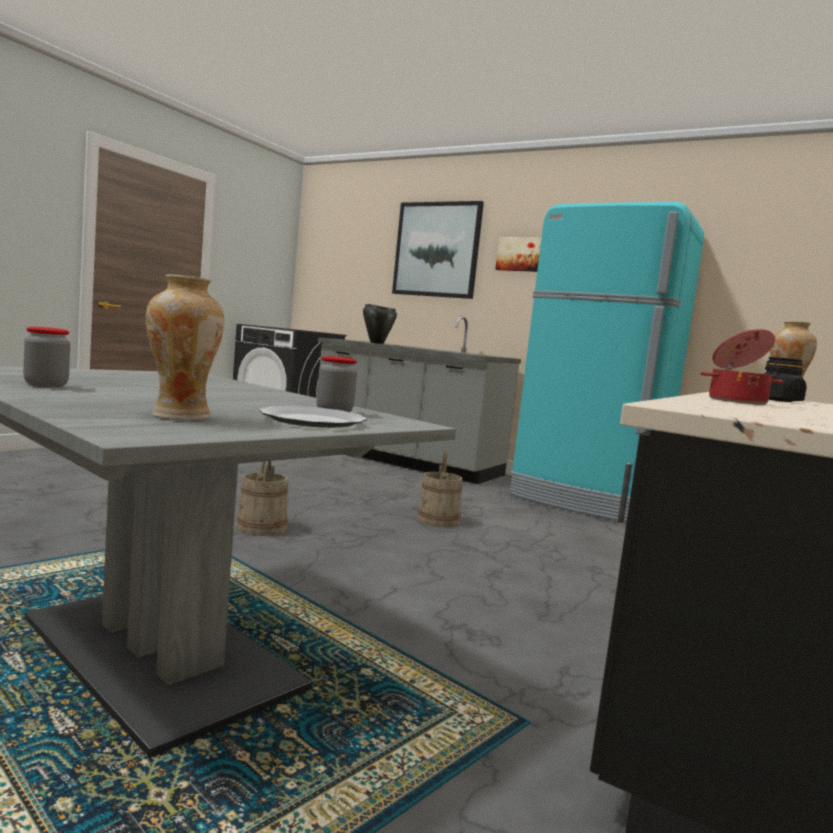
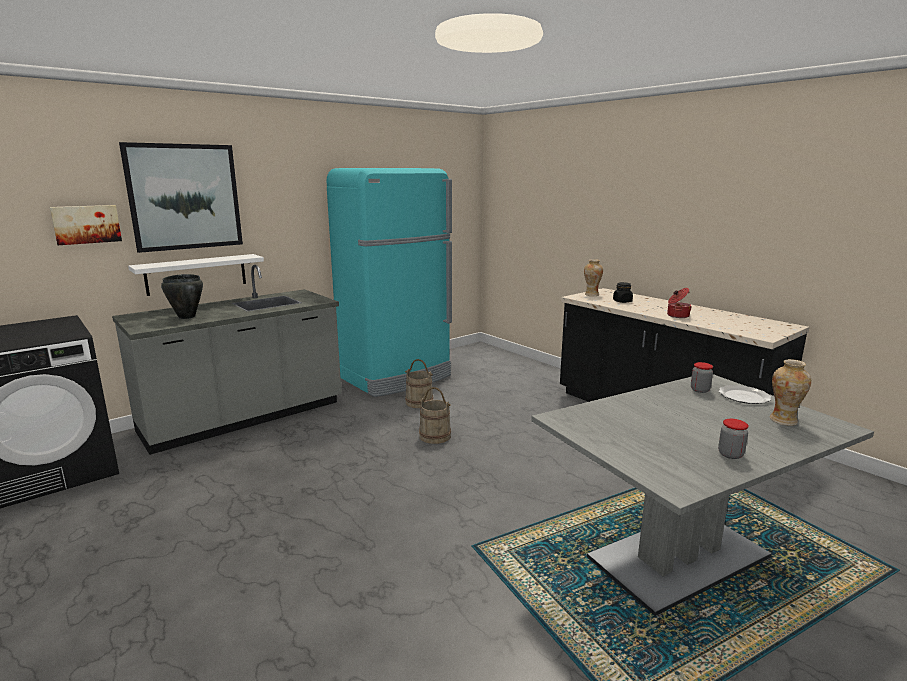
camera: 70 degrees left, 10 degrees up
beige bucket [236,461,288,536] -> beige bucket moved to [405,359,433,408]
picture [495,237,542,272] -> picture moved to [50,205,122,245]
none -> white shelf [128,254,264,296]

